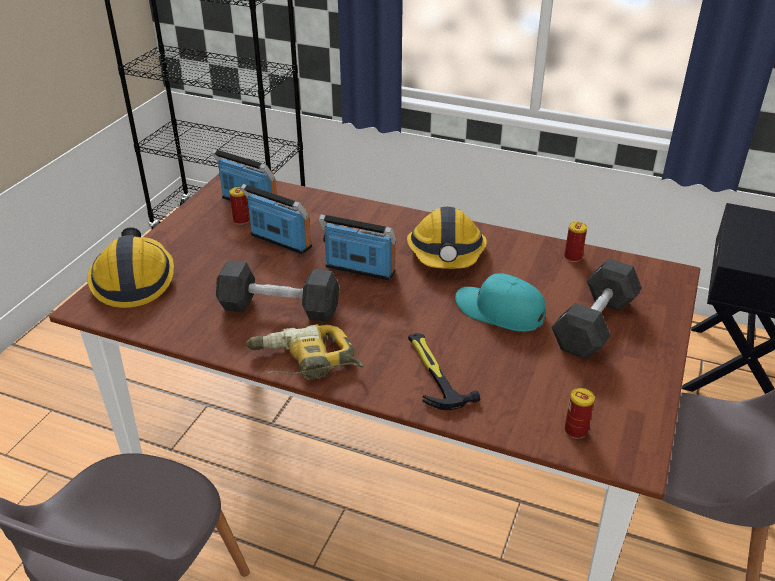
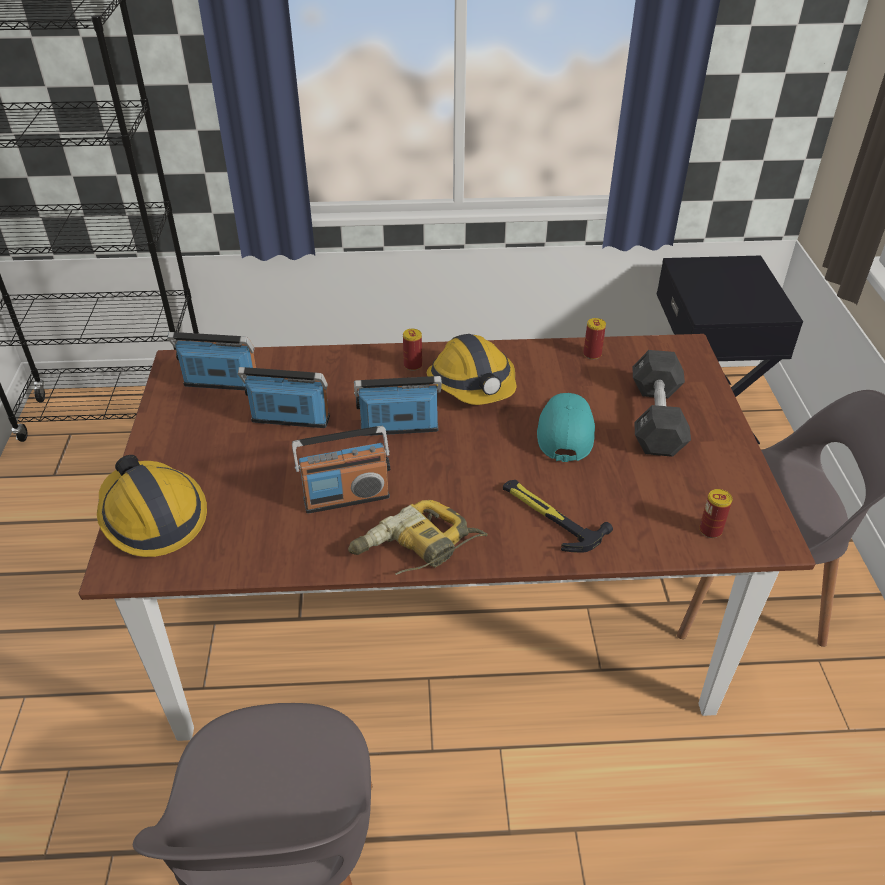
camera: 25 degrees left, 5 degrees up
black dumbbell [216,260,339,322] -> radio [292,426,390,513]
can [229,187,250,225] -> can moved to [403,329,422,371]
turquoise cap [455,273,546,332] -> turquoise cap turned 90 degrees clockwise [537,393,595,462]

